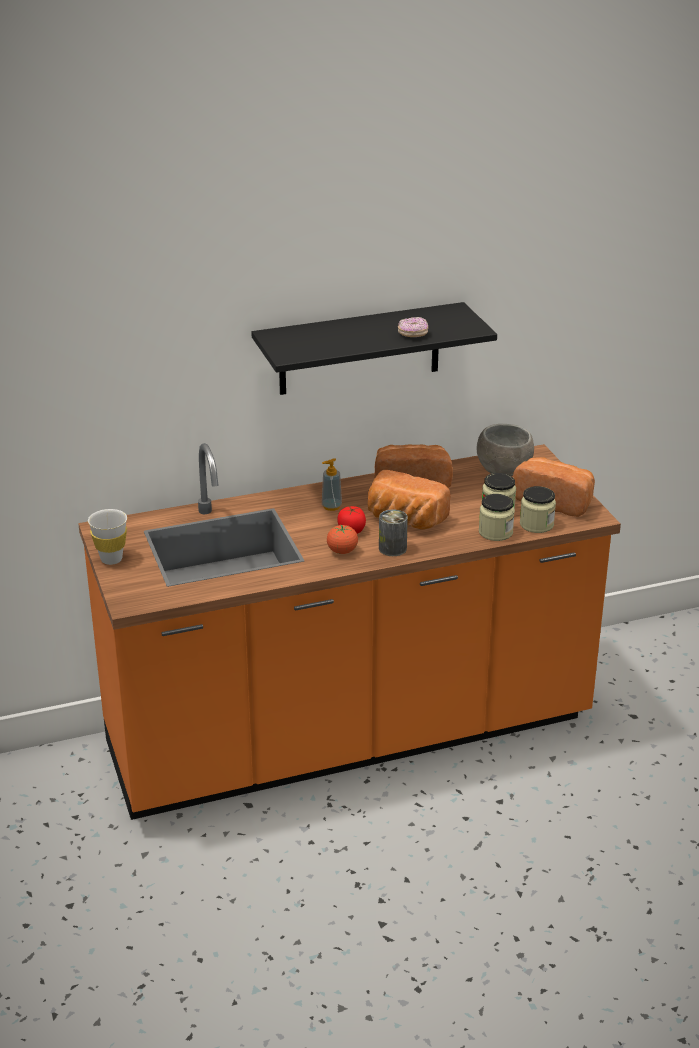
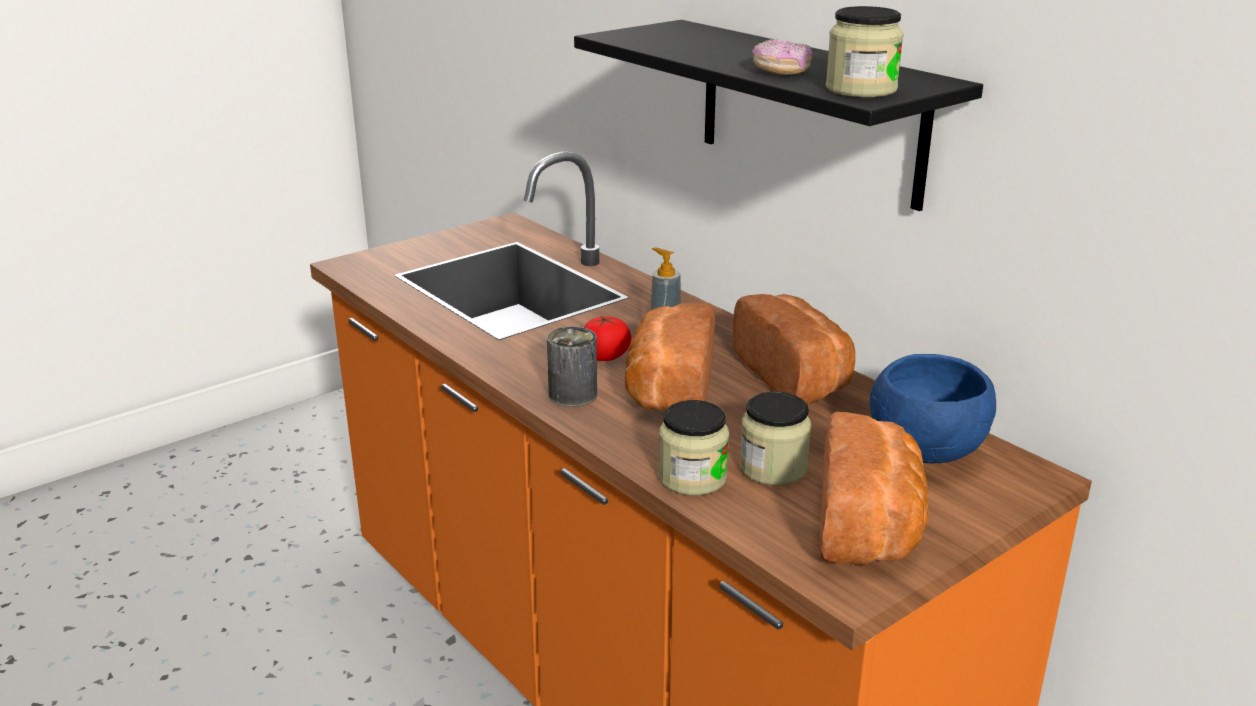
camera: 70 degrees right, 5 degrees down
white cup [88,509,127,565] -> none
tomato [327,525,358,554] -> none
grey bowl [477,424,534,476] -> blue bowl [869,354,996,463]
jar [520,486,556,533] -> jar moved to [826,6,904,97]

